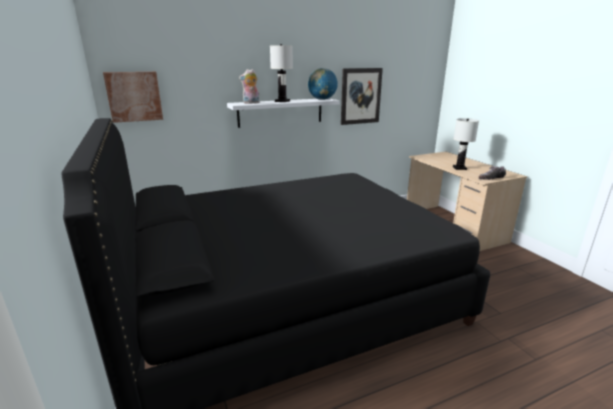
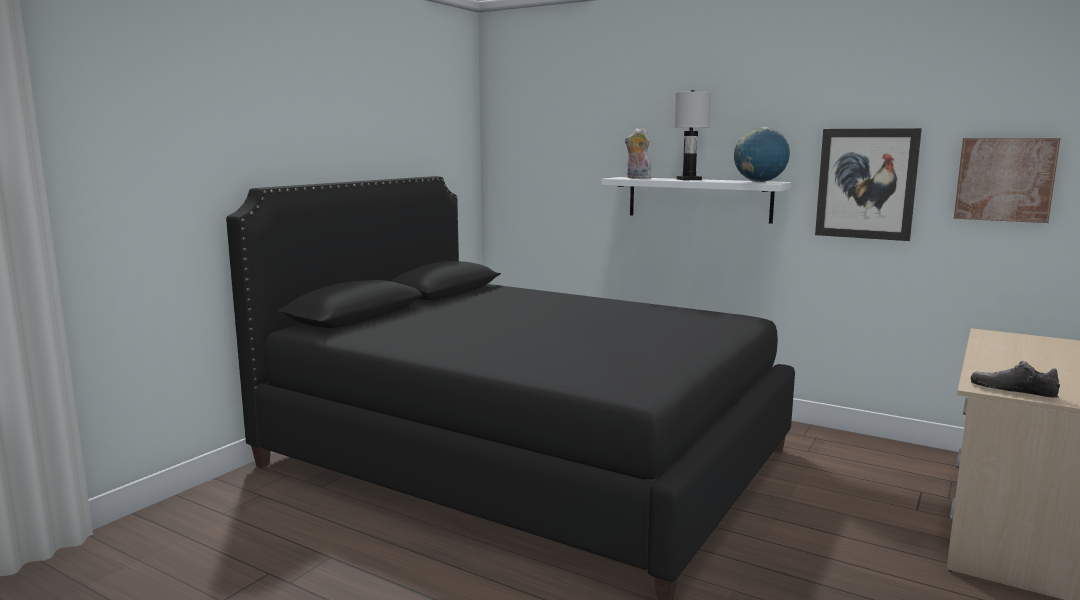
camera: 55 degrees right, 10 degrees down
picture [103,72,163,123] -> picture moved to [954,138,1060,223]
white table lamp [453,118,479,170] -> none

